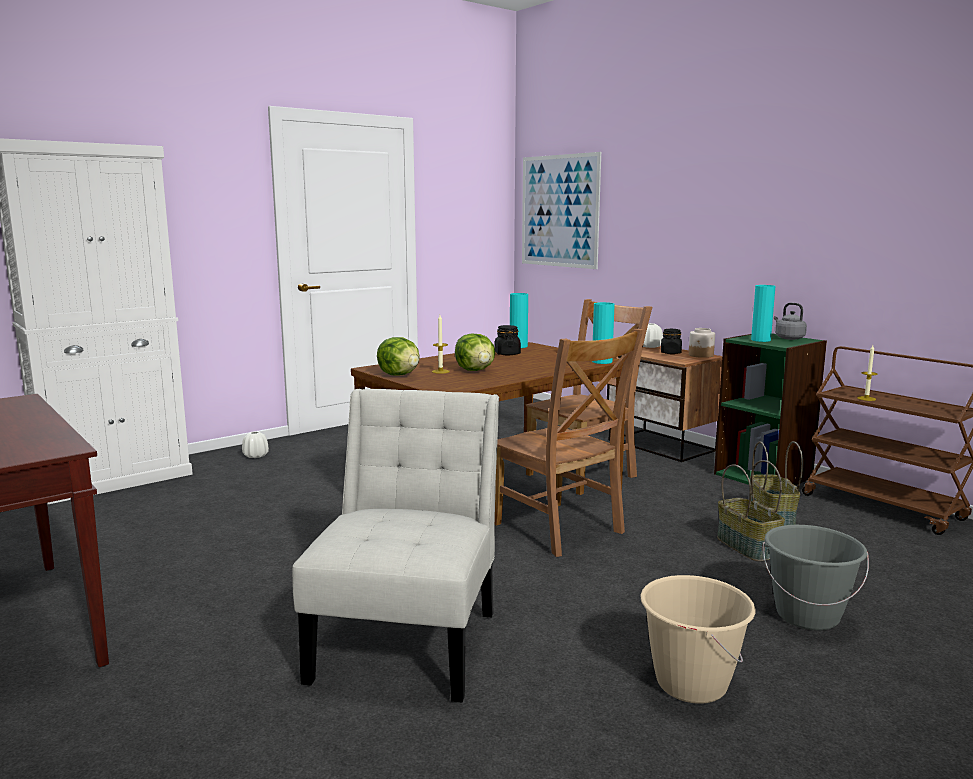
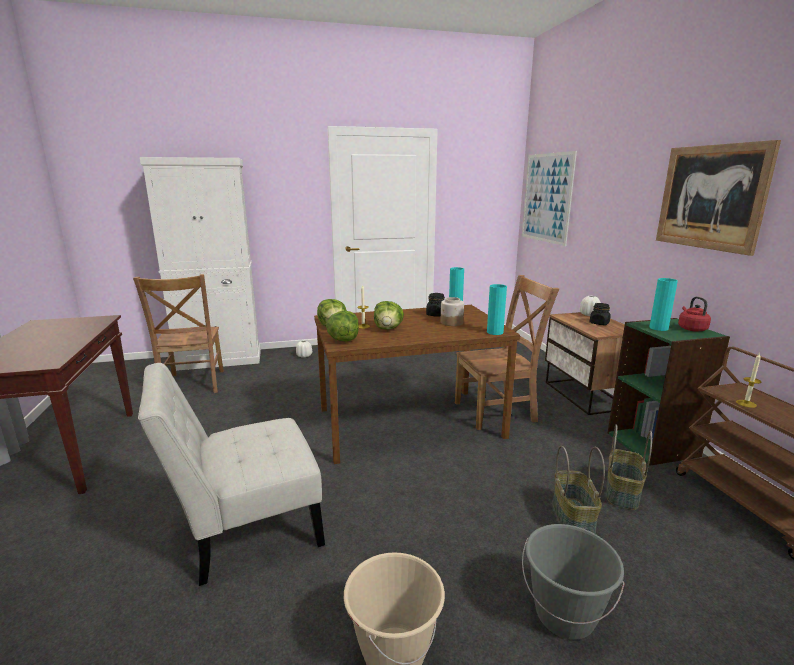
camera: 25 degrees right, 5 degrees up
white chair [292,389,499,702] -> white chair turned 150 degrees counterclockwise [138,363,325,586]
brown chair [495,329,644,557] -> brown chair moved to [133,274,224,393]
jar [689,328,715,358] -> jar moved to [441,297,464,326]
grey kettle [774,303,807,340] -> red kettle [678,297,711,331]
none -> lettuce [326,311,359,341]
none -> picture [656,140,781,256]

